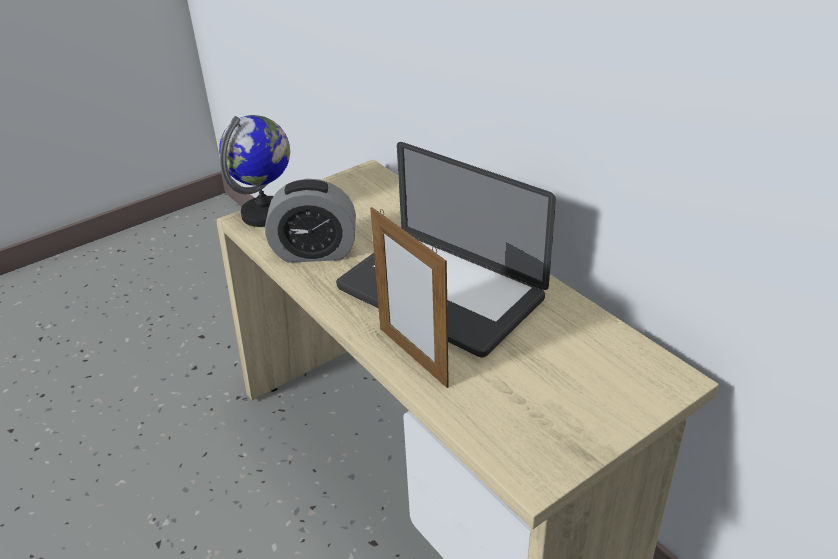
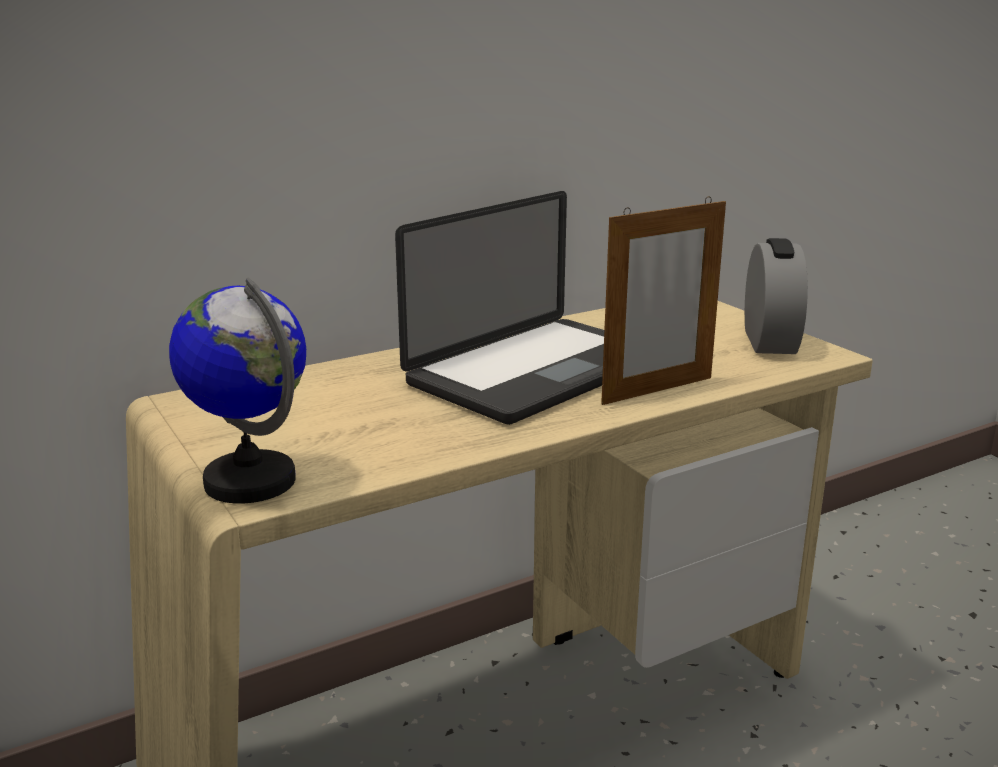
camera: 85 degrees left, 15 degrees down
alarm clock [265,179,356,263] -> alarm clock moved to [745,238,808,354]

